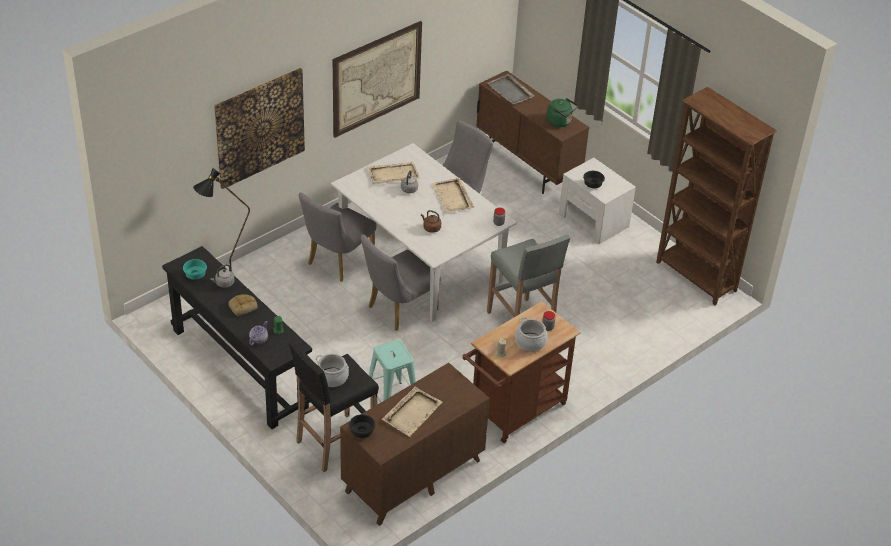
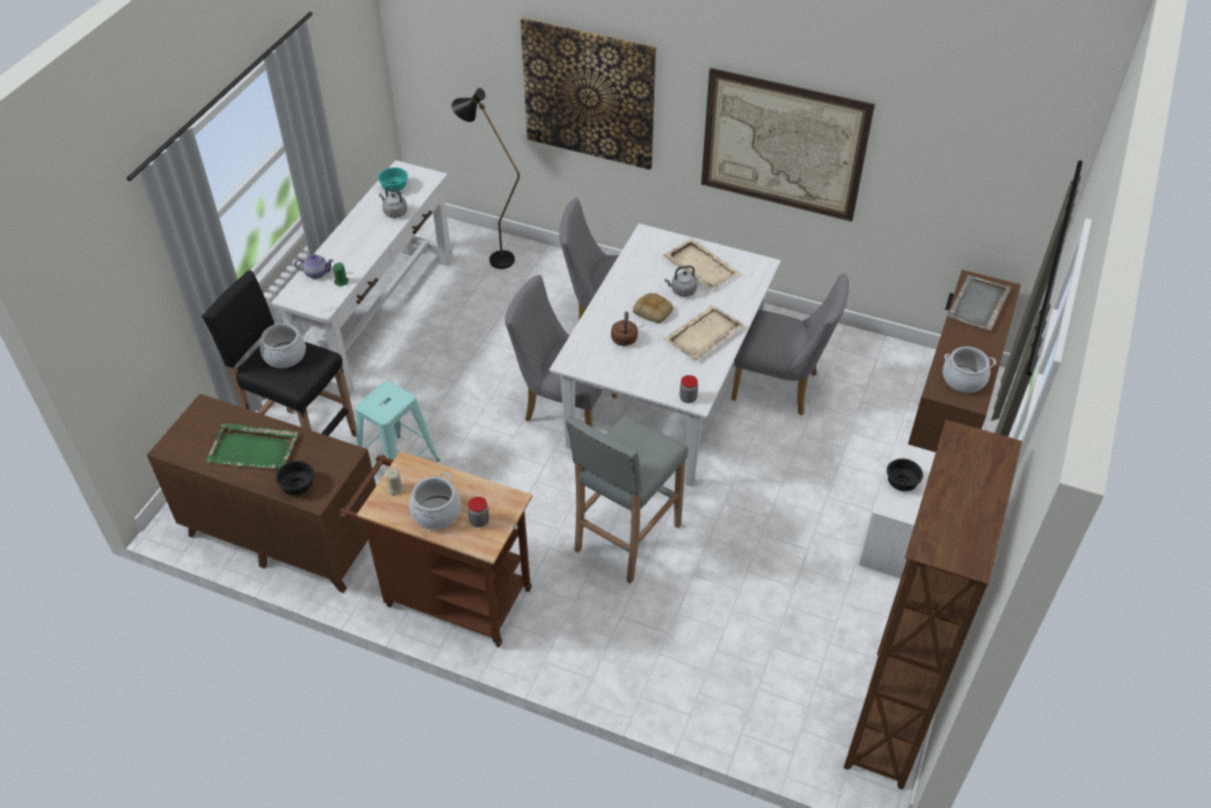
camera: 65 degrees right, 5 degrees up
black console table [162,246,312,429] -> white console table [271,160,453,397]
bread [228,294,258,316] -> bread moved to [633,293,673,323]
black bowl [349,414,375,438] -> black bowl moved to [276,461,314,495]
beige tray [382,387,442,437] -> green tray [205,423,299,469]
green kettle [547,98,578,127] -> cooking pot [943,347,996,393]

